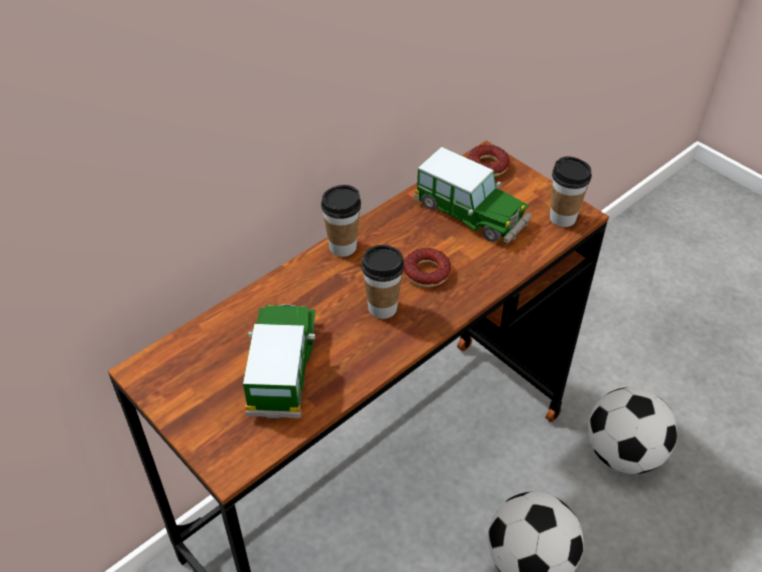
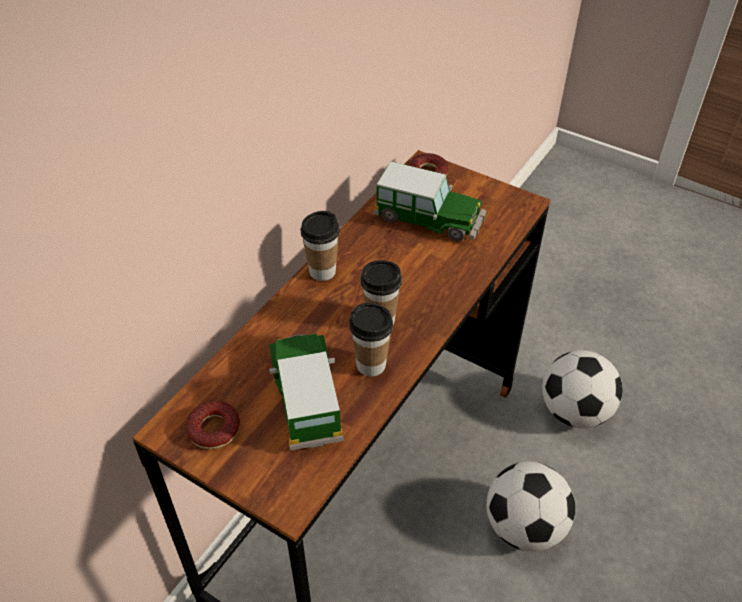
camera: 15 degrees left, 0 degrees up
donut [404,248,451,287] -> donut moved to [186,401,240,449]
cup [550,156,592,227] -> cup moved to [349,303,393,377]

